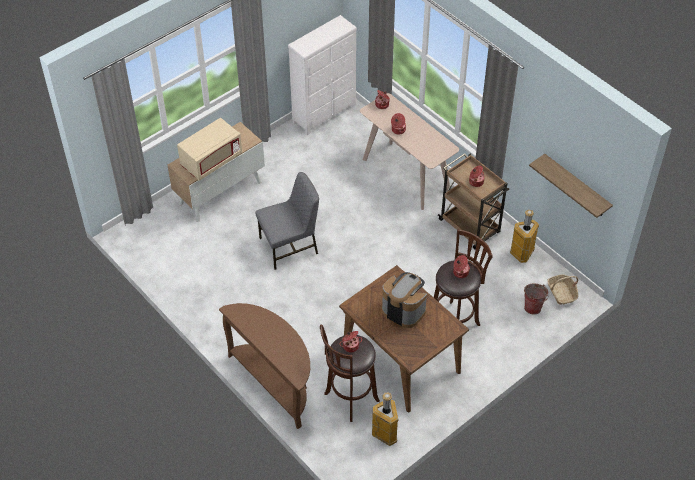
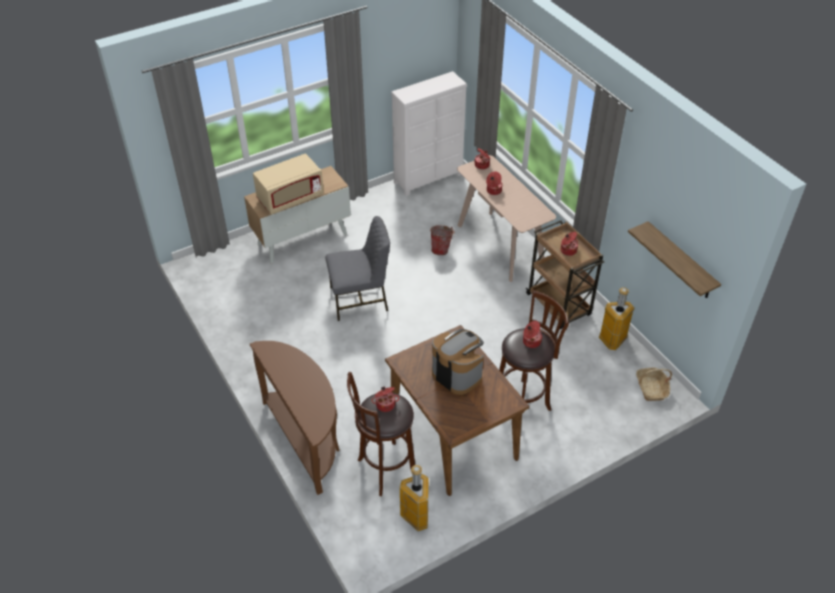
camera: 10 degrees right, 5 degrees down
bucket [524,283,549,315] -> bucket moved to [430,225,455,255]

